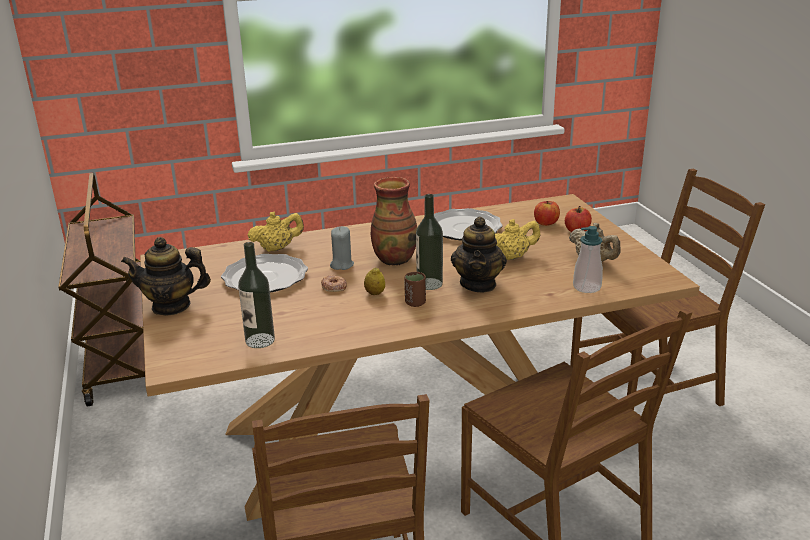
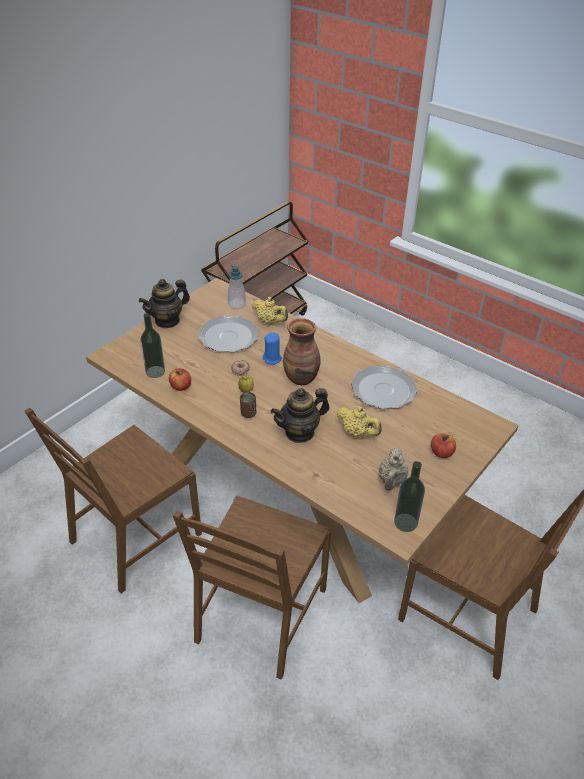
camera: 55 degrees right, 15 degrees up
teapot [121,237,211,316] -> teapot turned 90 degrees counterclockwise [139,279,190,329]
grey candle [330,226,354,270] -> blue candle [263,333,282,364]
bottle [416,194,443,290] -> bottle moved to [394,461,425,532]
apple [534,201,560,226] -> apple moved to [169,368,191,391]
soap dispenser [573,226,603,293] -> soap dispenser moved to [228,264,246,308]

